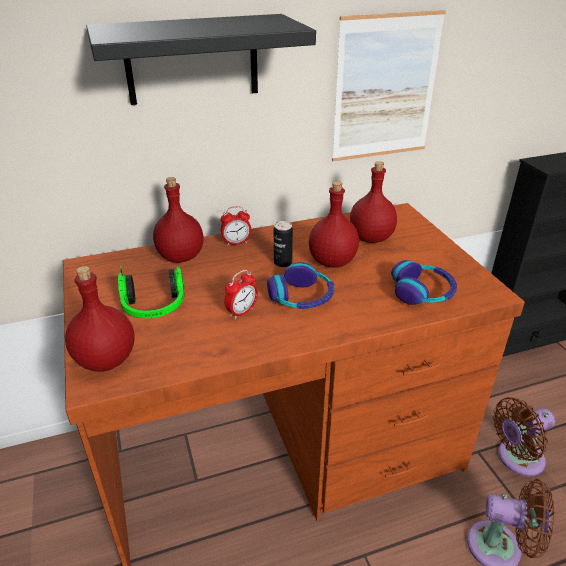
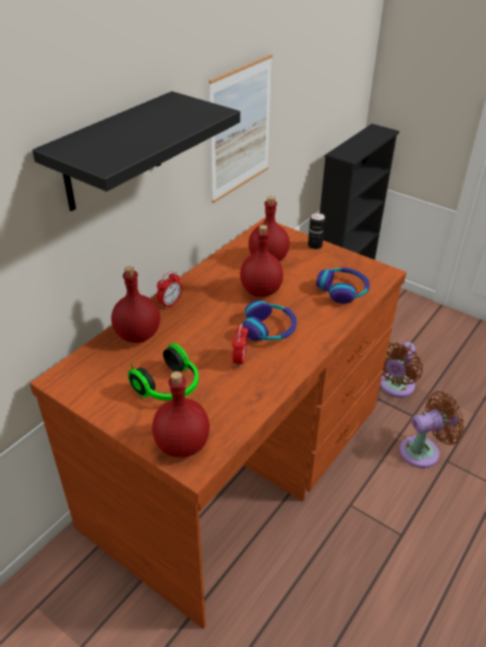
camera: 35 degrees left, 5 degrees up
can [274,221,293,267] -> can moved to [308,213,325,249]

